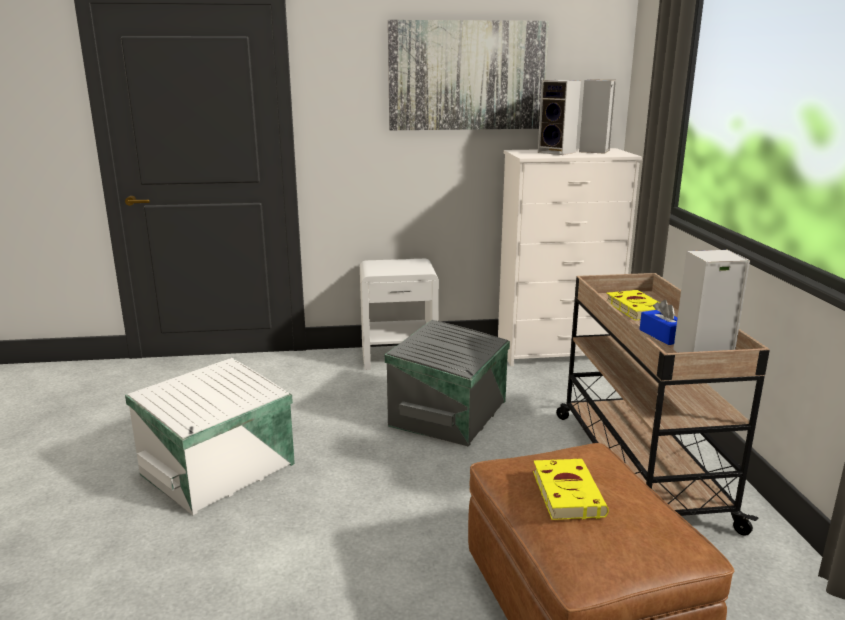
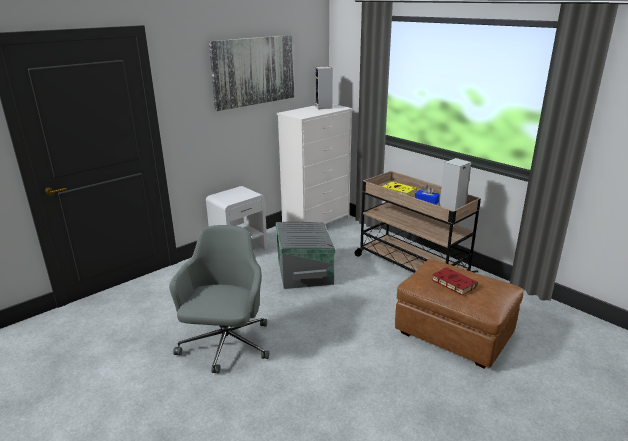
camera: 35 degrees left, 5 degrees up
white storage box [125,358,295,515] -> grey office chair [169,225,269,373]
yellow book [533,459,609,520] -> red book [432,267,478,295]
speaker [538,80,581,155] -> none

